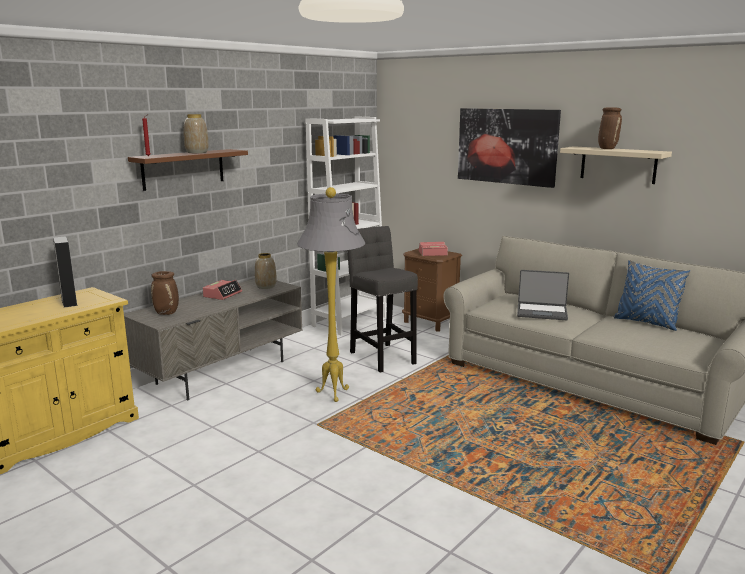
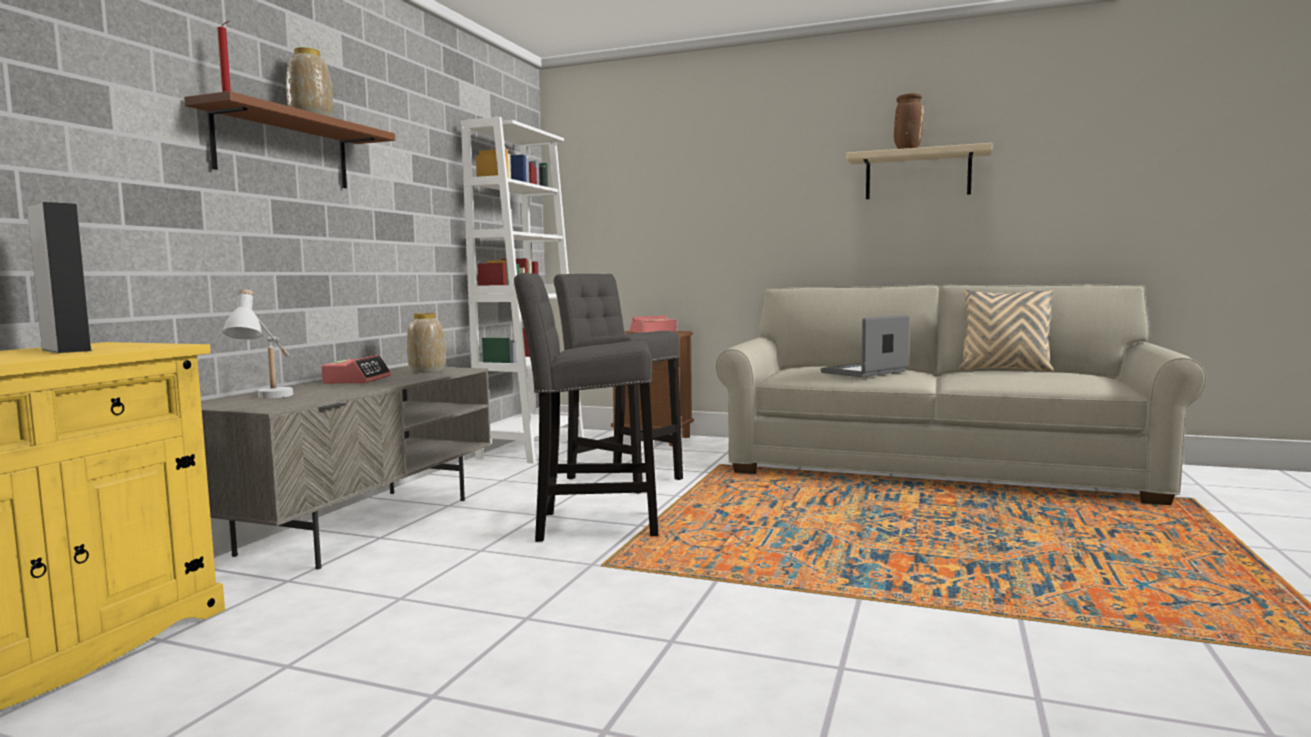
camera: 20 degrees left, 10 degrees down
brown vase [151,271,179,315] -> white table lamp [223,289,293,398]
grey floor lamp [297,187,365,402] -> grey stool [514,273,658,542]
picture [458,108,561,188] -> none
laptop [517,270,569,320] -> laptop turned 150 degrees clockwise [820,315,910,377]
blue pillow [613,260,691,331] -> beige pillow [959,289,1054,371]

